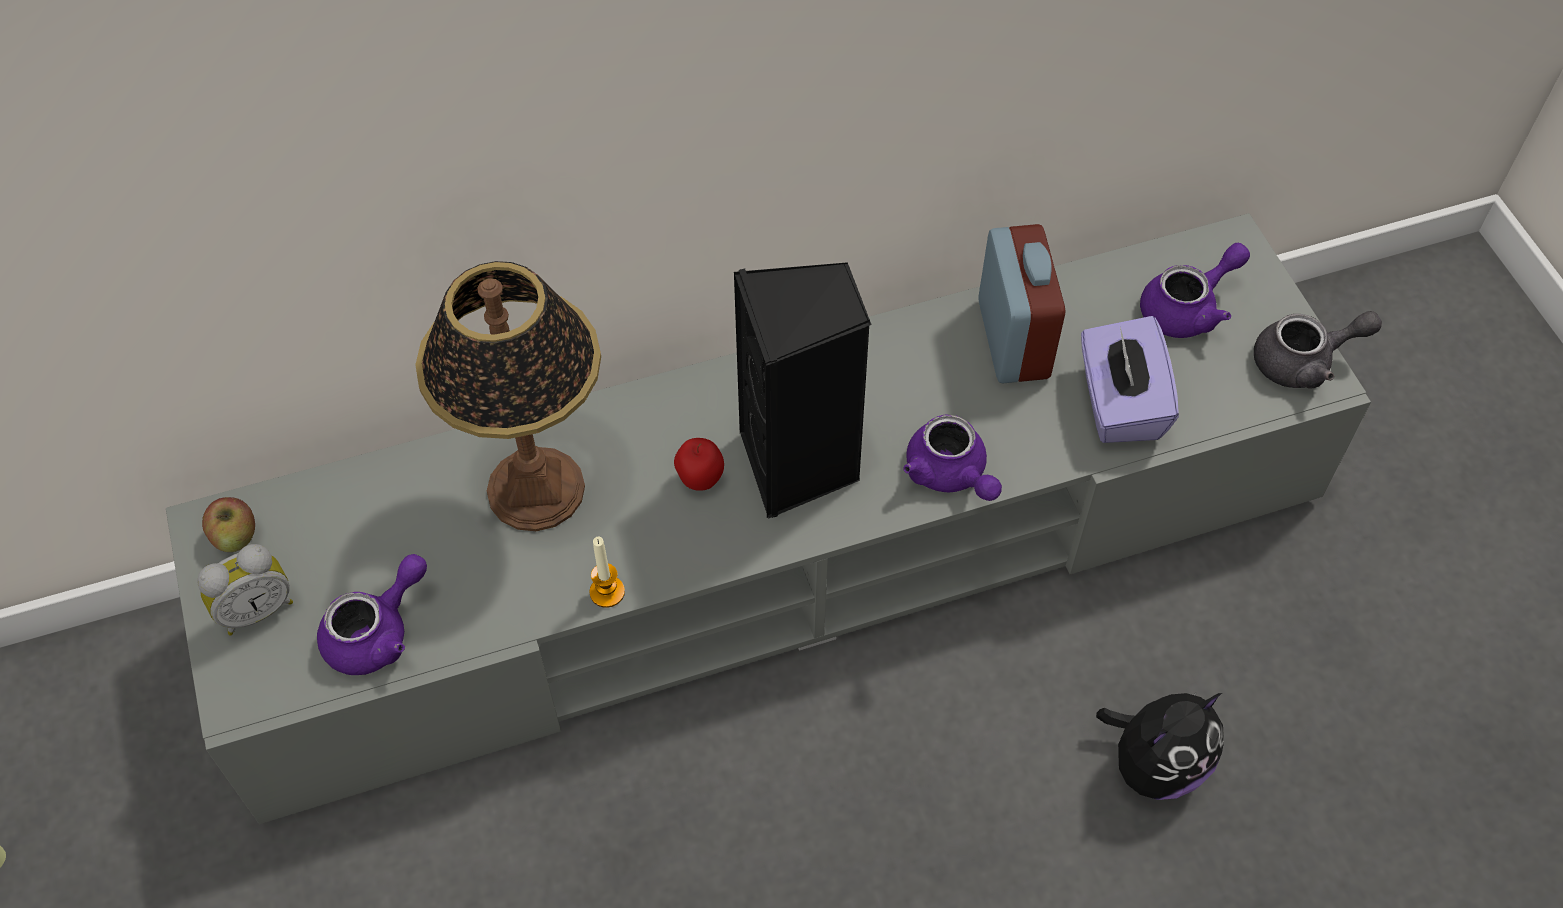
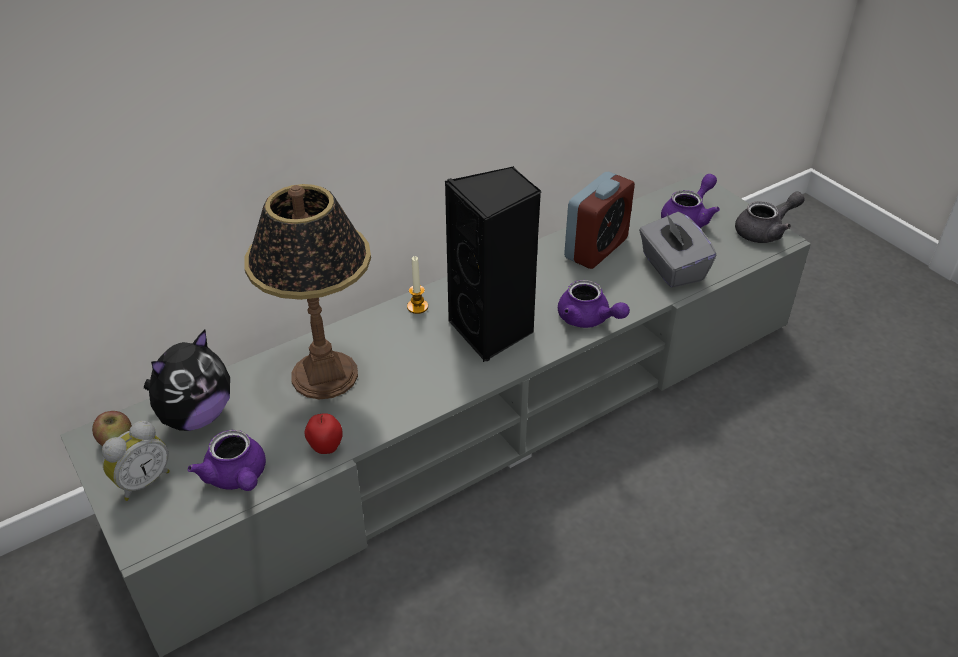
camera: 15 degrees left, 15 degrees down
purple teapot [317,554,427,675] -> purple teapot turned 120 degrees clockwise [188,430,266,491]
candle [589,537,625,608] -> candle moved to [407,256,428,314]
apple [674,438,724,491] -> apple moved to [305,413,343,454]
alarm clock [979,224,1065,384] -> alarm clock turned 60 degrees clockwise [564,172,635,269]
purple tissue box [1081,316,1179,443] -> grey tissue box [639,212,716,288]
plush toy [1096,692,1224,800] -> plush toy moved to [144,330,230,431]

